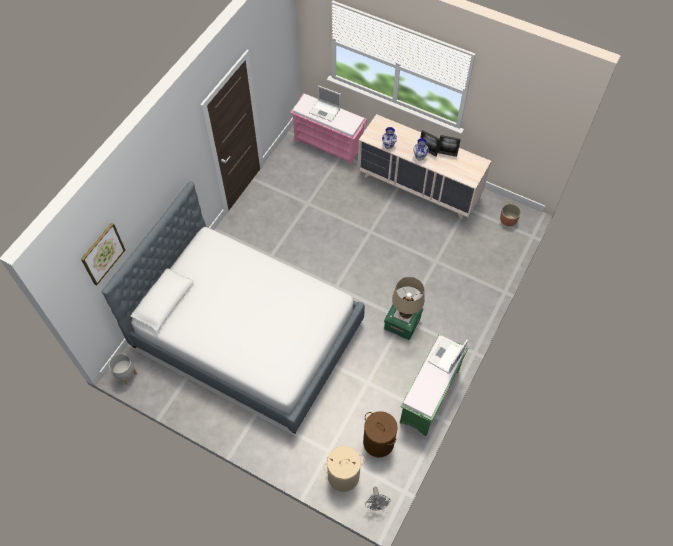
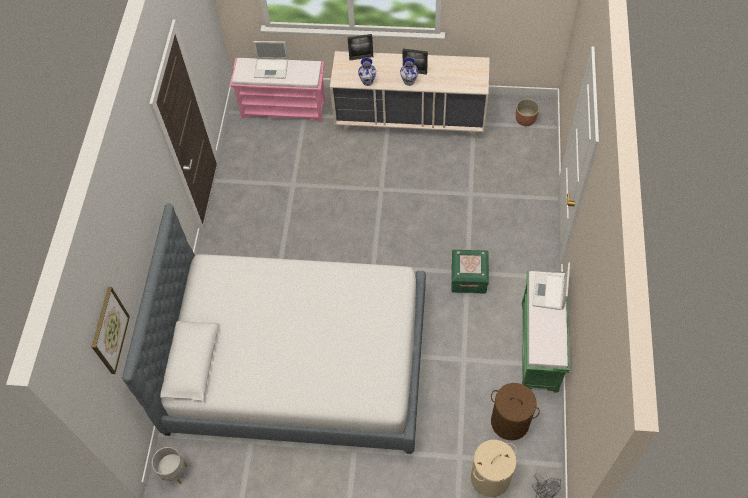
camera: 20 degrees left, 0 degrees up
beige table lamp [392,277,424,319] -> none
picture frame [438,135,461,157] -> picture frame moved to [348,34,373,60]

